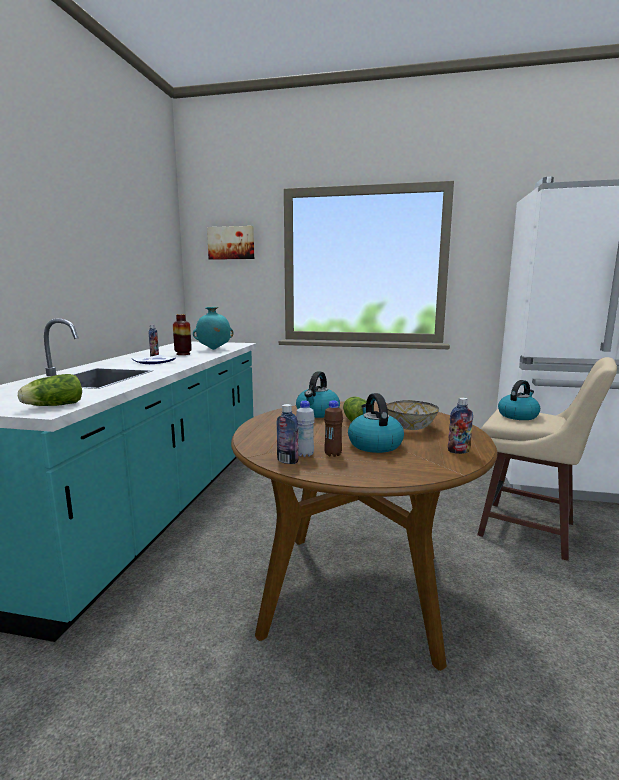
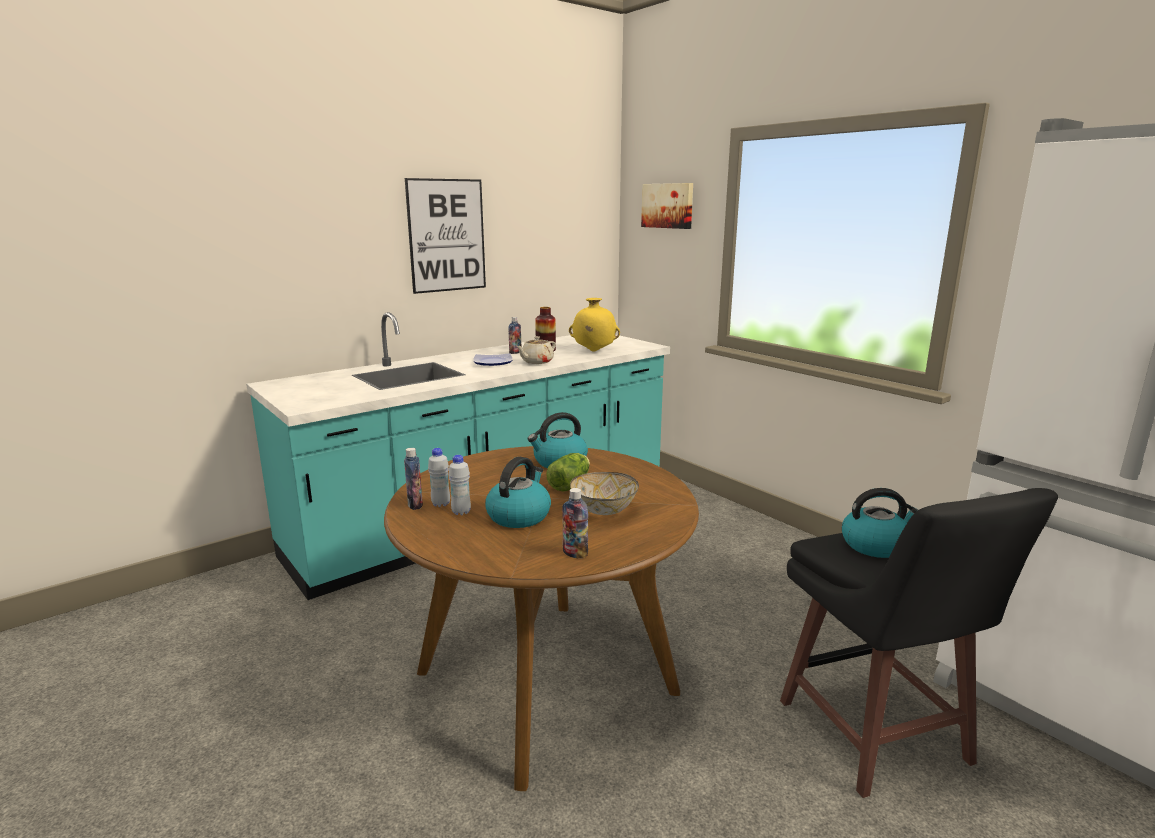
camera: 40 degrees right, 5 degrees up
lettuce [18,374,82,406] -> none
turquoise vase [193,307,234,350] -> yellow vase [569,298,620,352]
brown bottle [324,400,343,457] -> white bottle [448,455,471,515]
beige stool [477,357,617,561] -> black stool [780,488,1058,798]
none -> picture [405,178,486,294]
none -> beige teapot [516,336,556,364]

